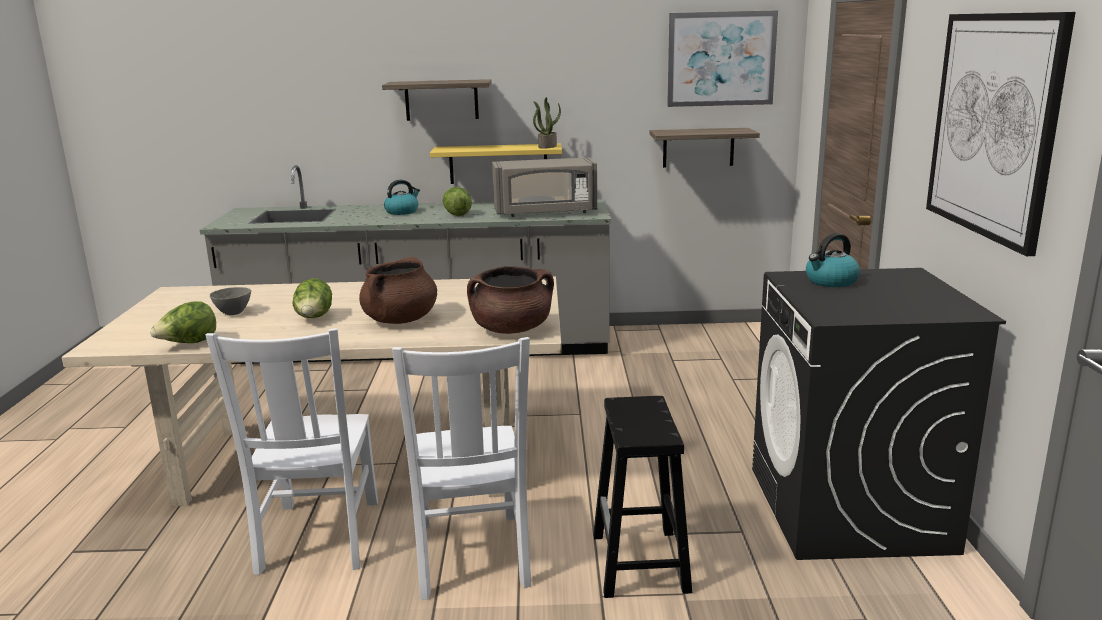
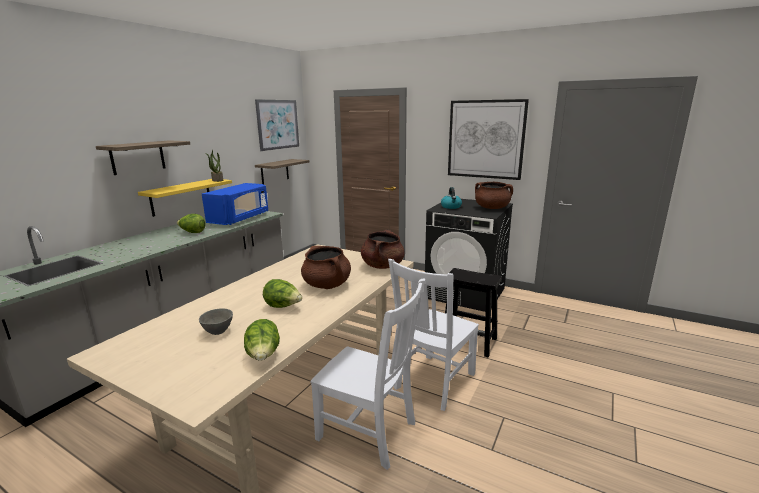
camera: 60 degrees left, 0 degrees up
kettle [384,180,420,215] -> none
white chair [392,337,531,600] -> white chair turned 105 degrees clockwise [388,259,479,411]
grey microwave [492,157,597,217] -> blue microwave [202,183,268,225]
none -> brown cooking pot [475,182,513,209]

